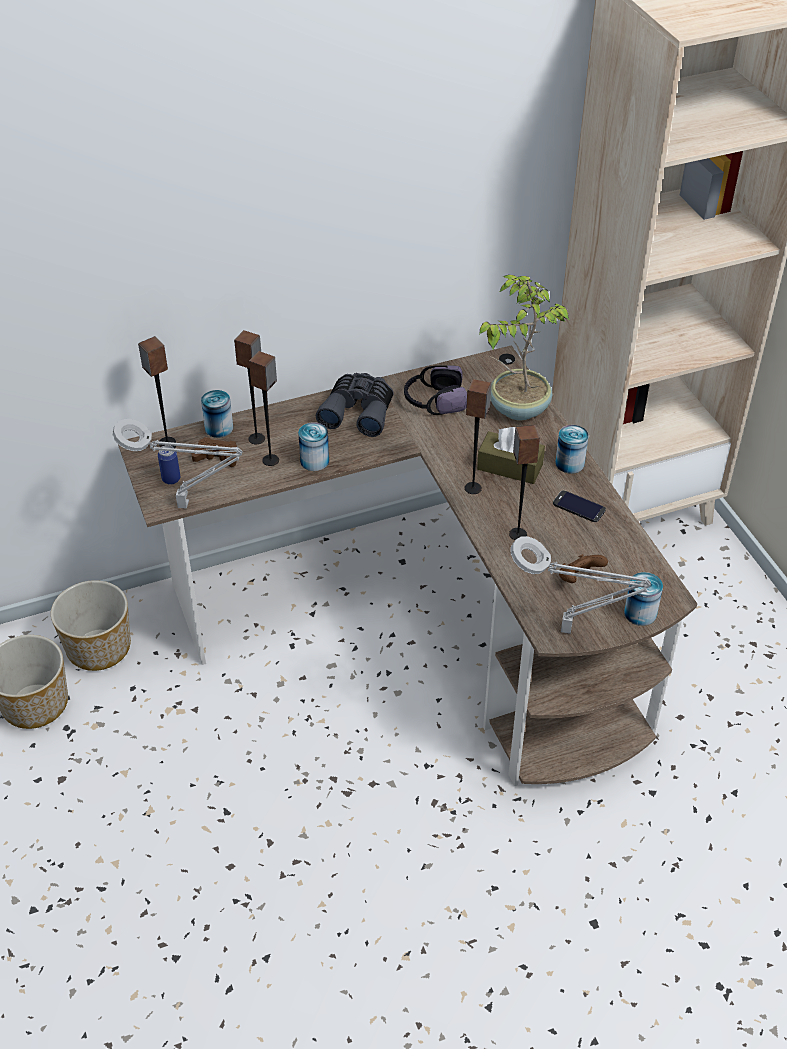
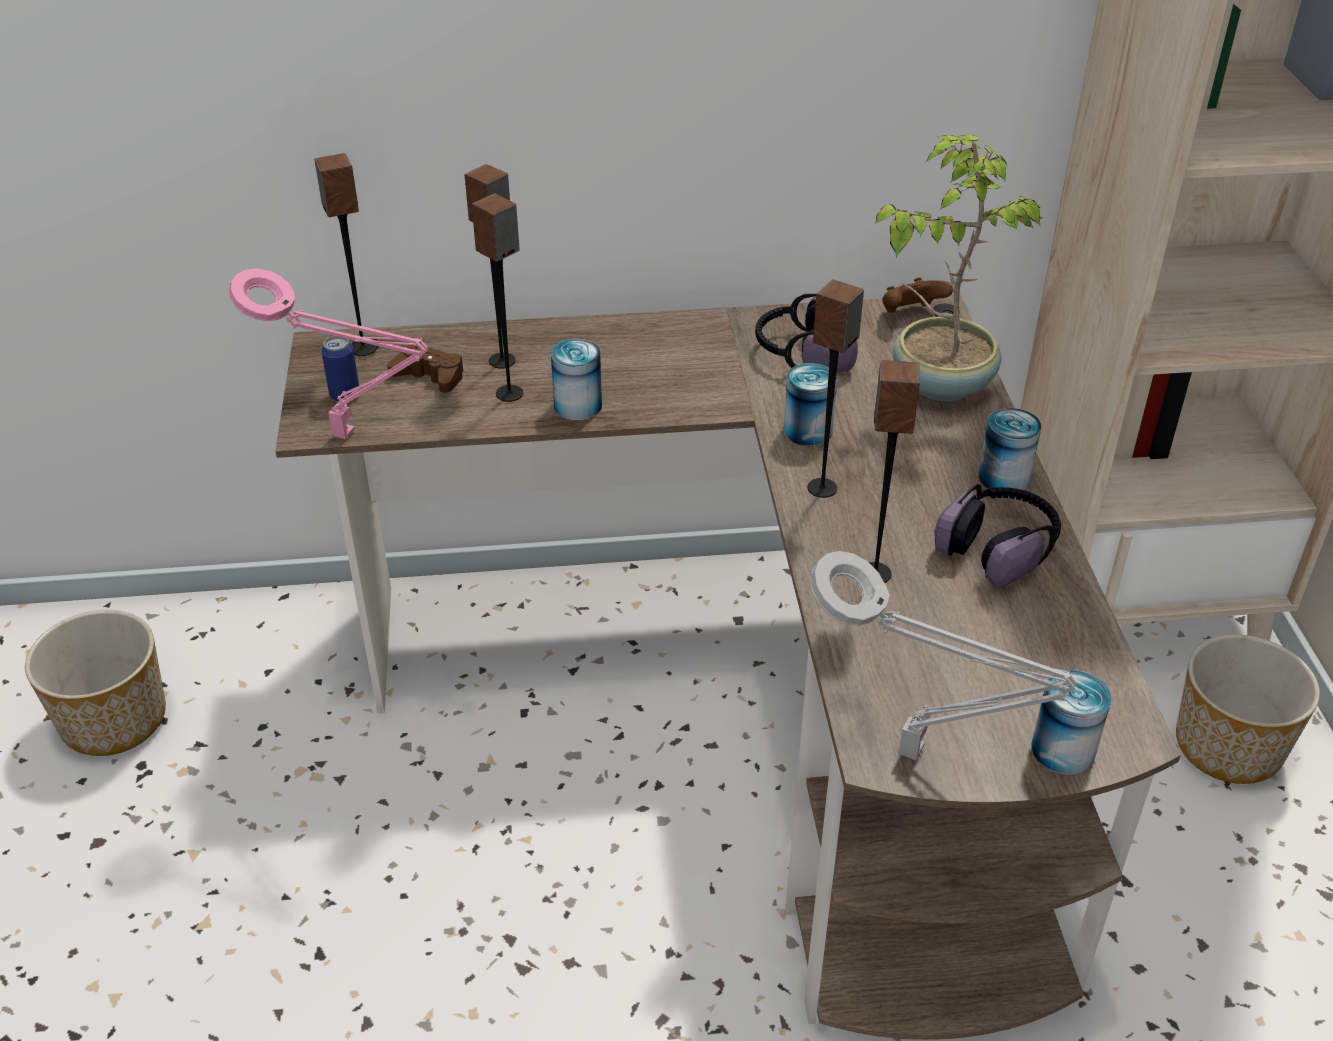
camera: 15 degrees right, 5 degrees down
planter [51,580,131,671] -> planter moved to [1176,634,1320,784]
grey table lamp [112,419,243,509] -> pink table lamp [229,269,428,439]
can [201,390,233,438] -> can moved to [783,363,838,446]
grey binoculars [316,373,394,437] -> none
brown tissue box [477,427,545,484] -> none
phone [553,490,606,522] -> headphones [934,484,1061,589]
brown game controller [559,554,608,583] -> brown game controller moved to [883,277,953,313]

